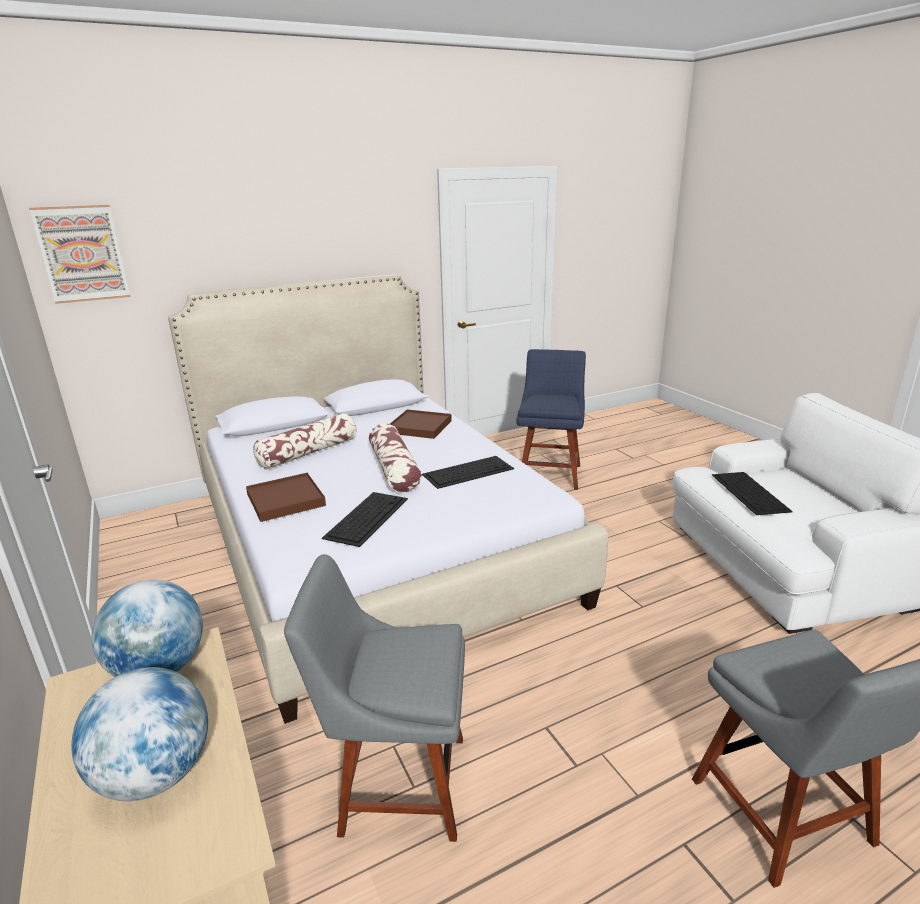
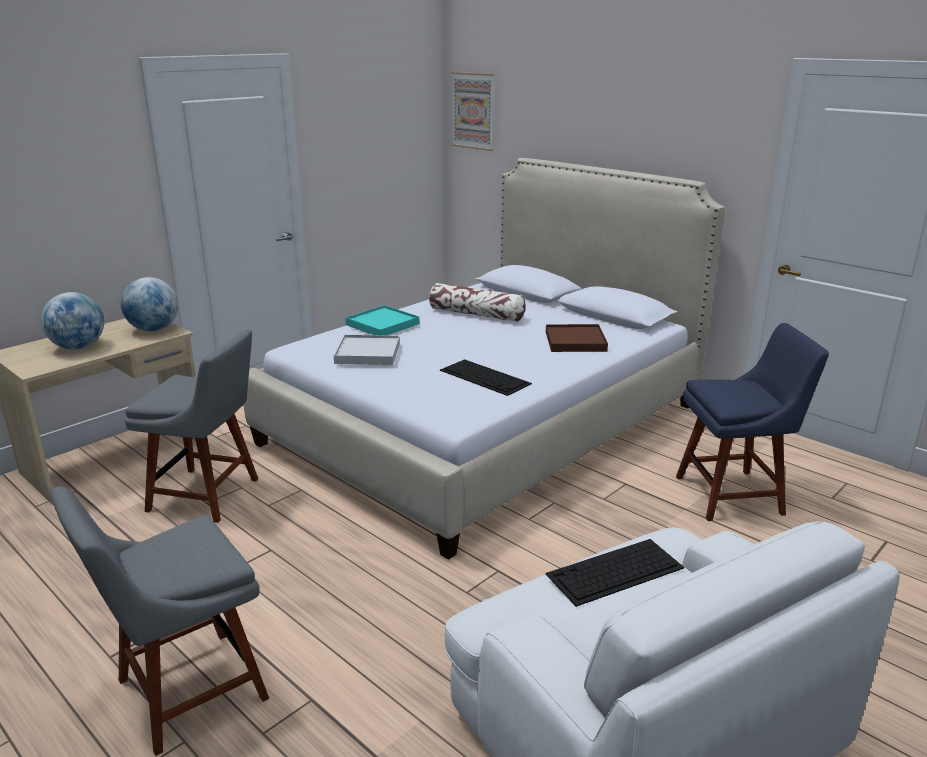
camera: 70 degrees right, 0 degrees up
brown tray [246,473,326,522] -> turquoise tray [345,305,419,335]
grey chair [284,554,465,842] -> grey chair turned 120 degrees clockwise [125,329,258,523]
keyboard [322,492,408,547] -> white tray [334,335,400,365]
pillow [369,423,422,493] -> none

